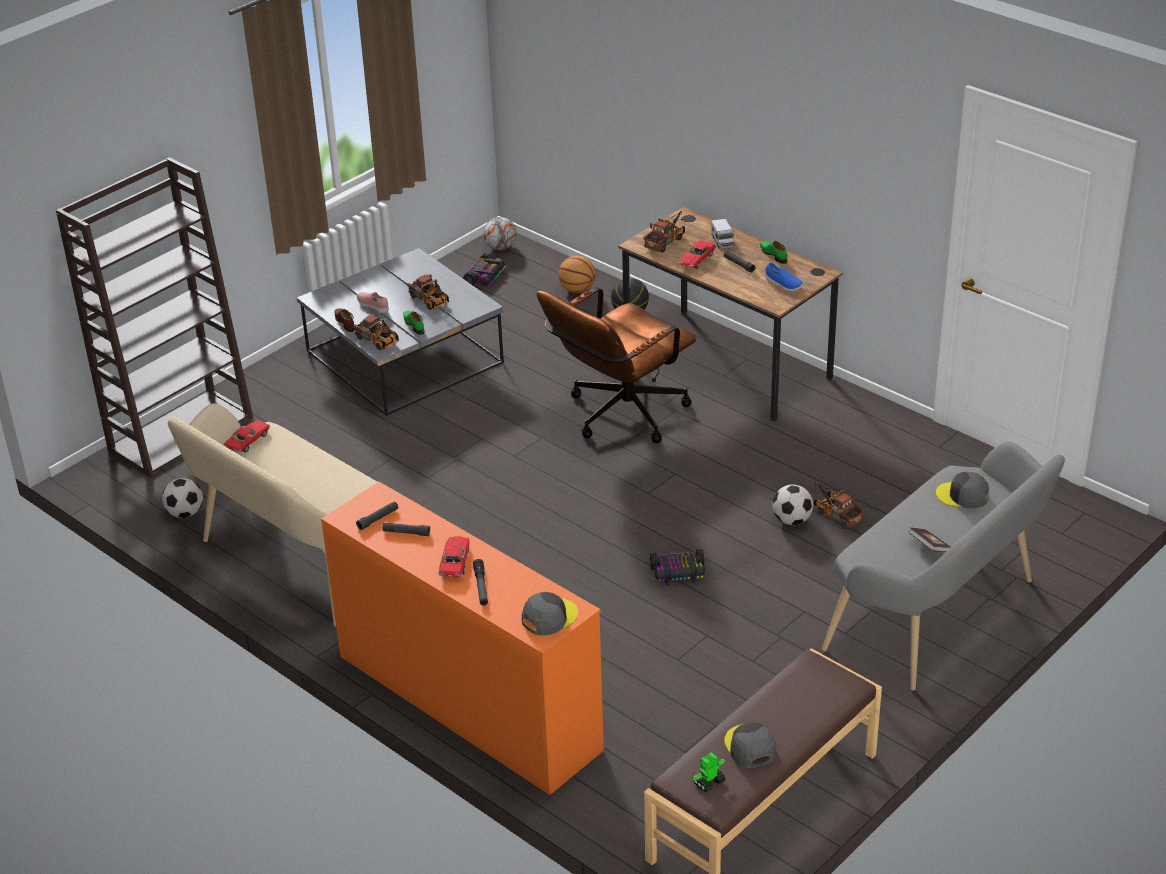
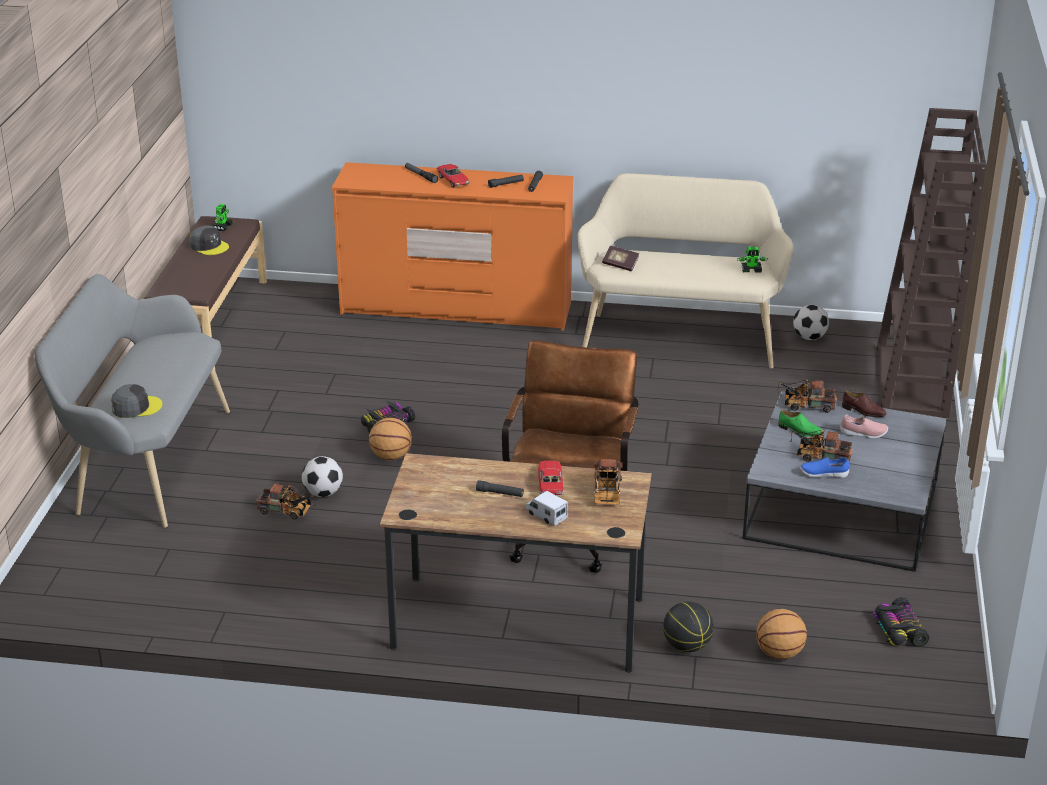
camera: 145 degrees right, 5 degrees down
toy car [224,420,270,453] -> toy robot [737,247,768,272]
football [484,217,517,250] -> none
grey cap [522,592,578,636] -> none
green shoe [760,241,787,264] -> none
blue shoe [765,262,803,291] -> blue shoe moved to [800,457,850,478]
book [908,527,950,552] -> book moved to [602,246,639,271]
none -> basketball [369,418,412,460]

